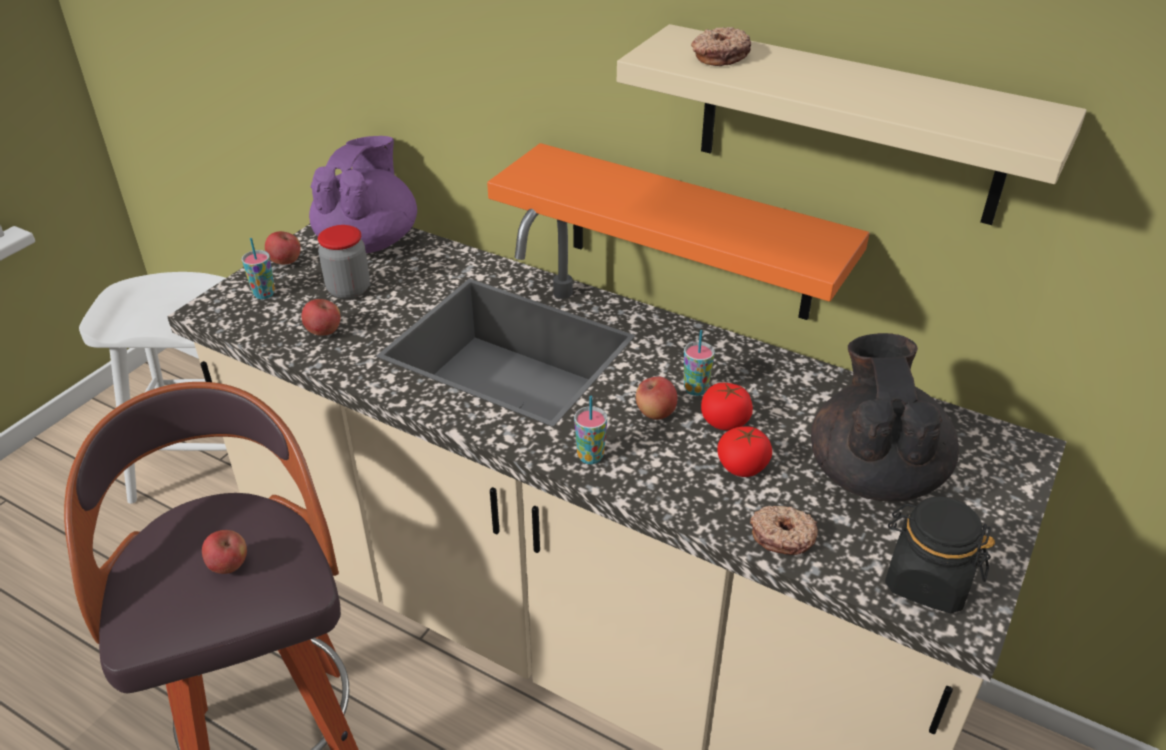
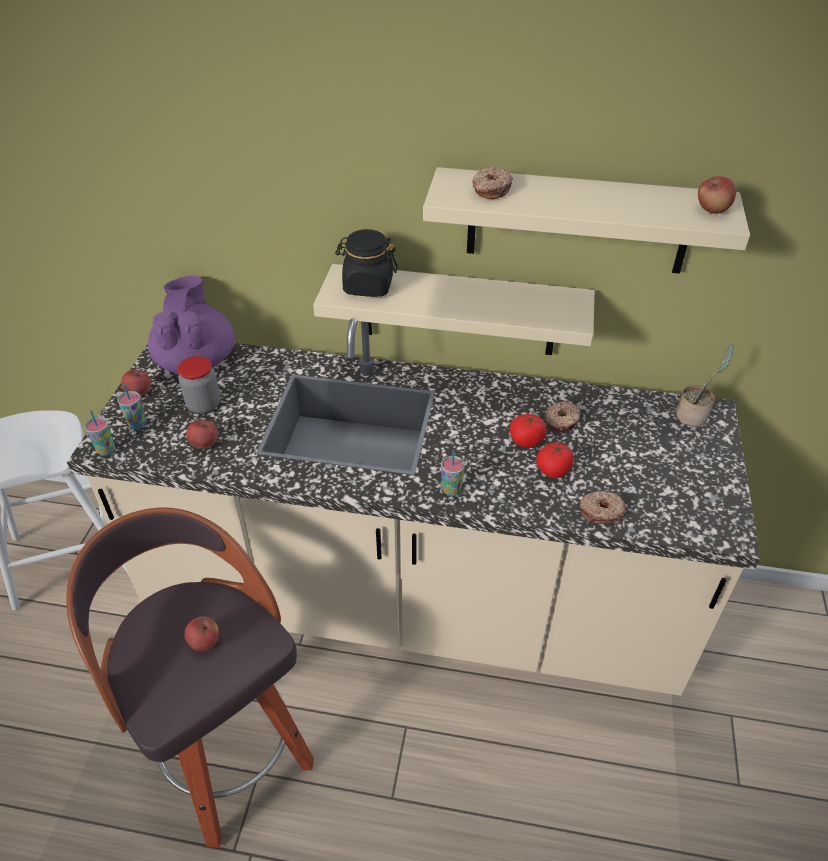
camera: 20 degrees left, 5 degrees up
orange shelf [487,143,870,320] -> beige shelf [313,264,595,355]
apple [636,377,677,420] -> apple moved to [698,176,736,214]
cup [684,330,715,396] -> cup moved to [84,410,115,456]
black teapot [811,333,959,502] -> none
black jar [885,496,995,613] -> black jar moved to [335,229,398,297]
none -> donut [544,401,581,432]
none -> potted plant [676,344,734,427]

